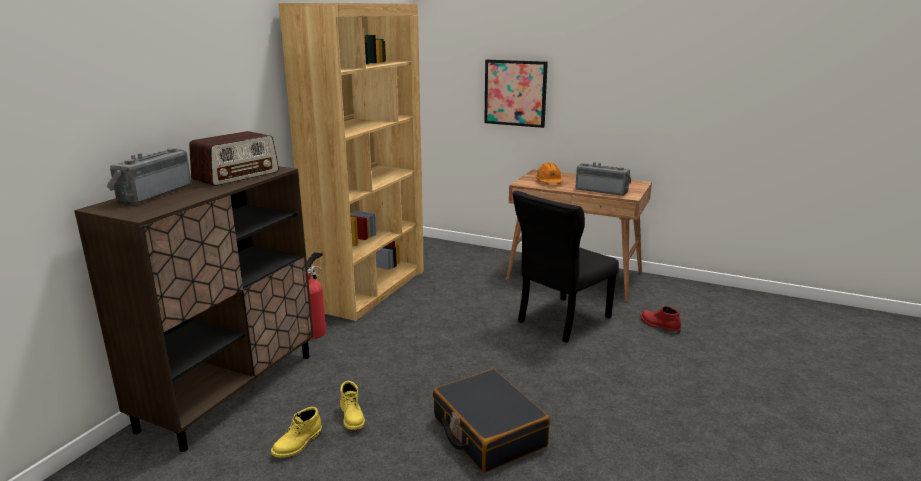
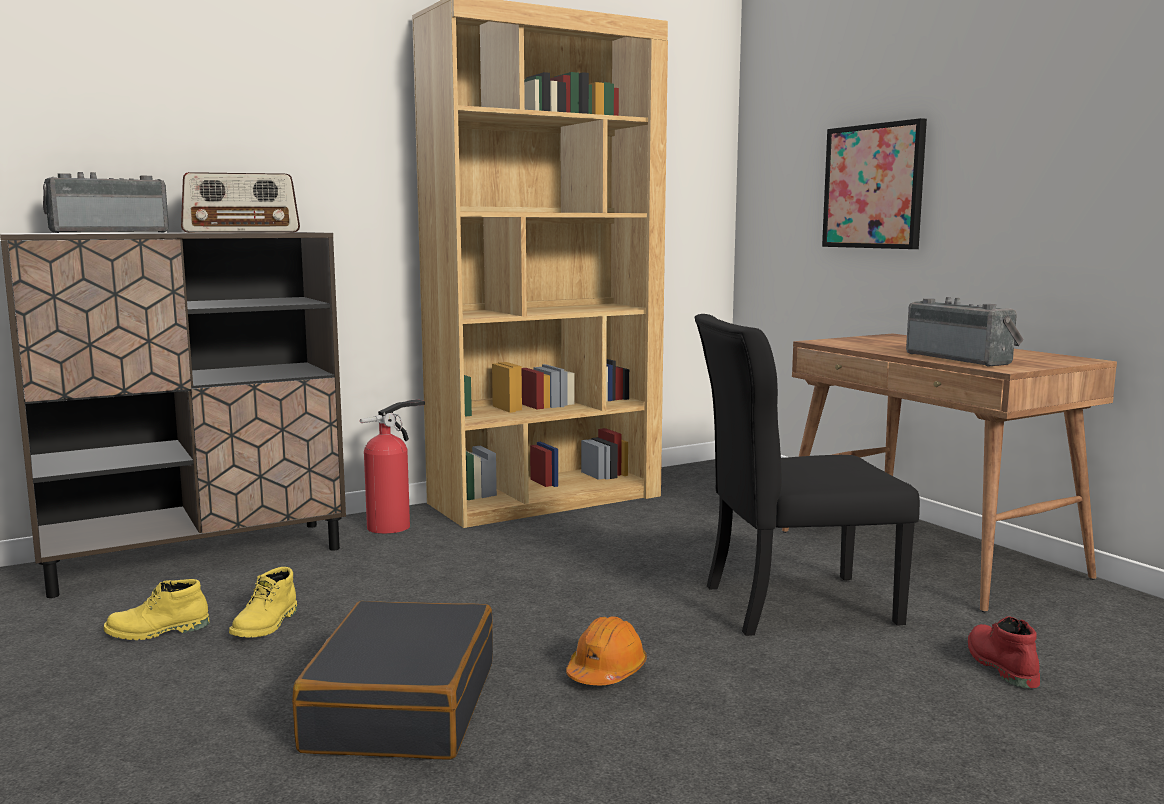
camera: 35 degrees right, 10 degrees down
orange hard hat [536,162,563,184] -> orange hard hat moved to [566,616,647,685]

